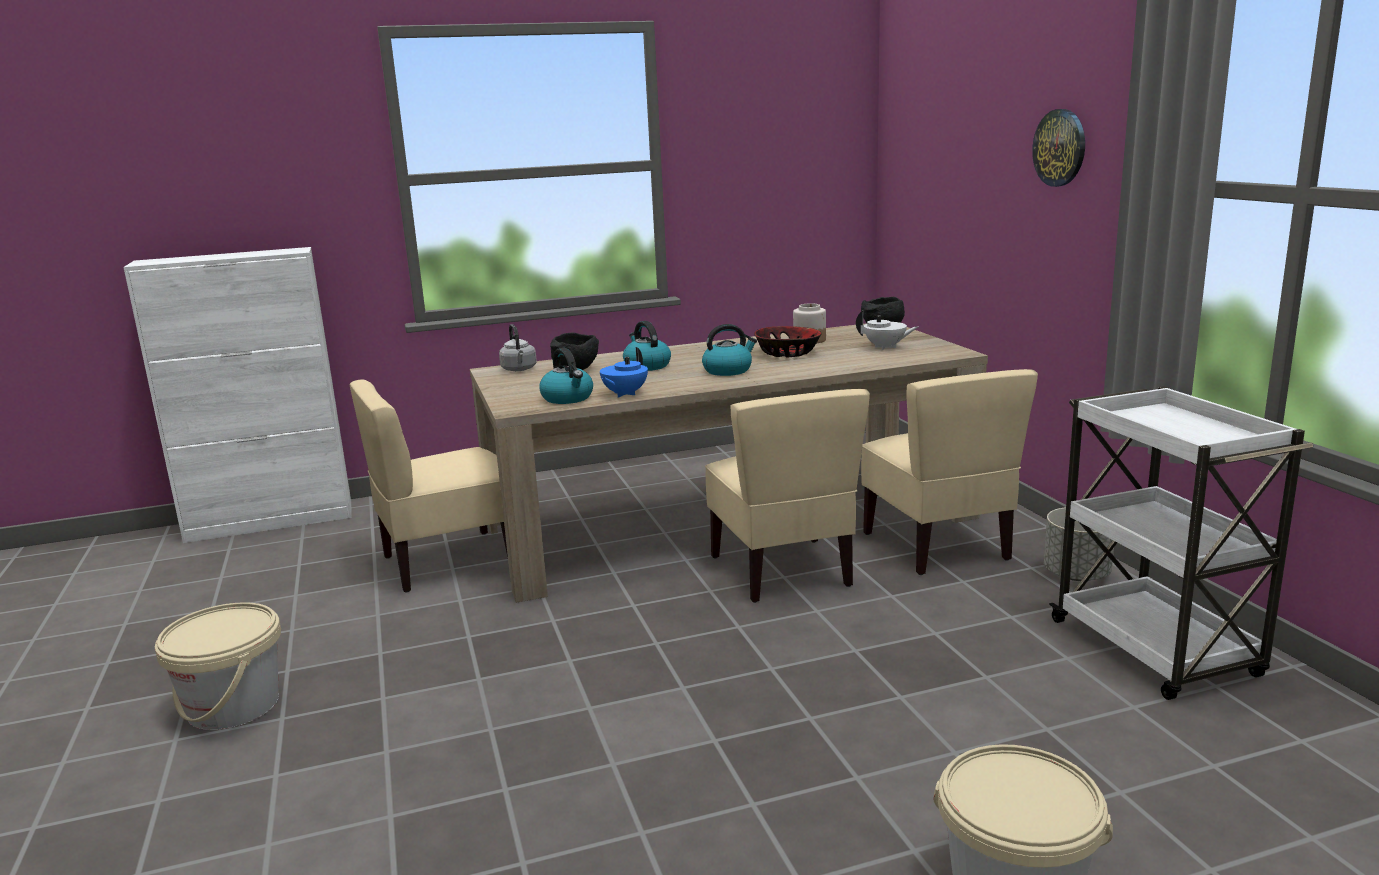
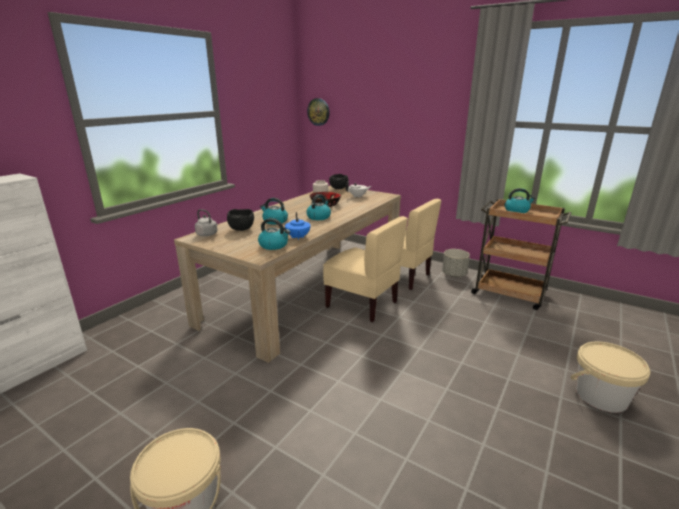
camera: 40 degrees left, 5 degrees up
beige chair [349,379,508,592] -> none
wall clock [1032,109,1085,187] -> wall clock moved to [307,98,330,126]
white cart [1049,386,1313,700] -> brown cart [469,199,571,310]
none -> kettle [505,188,536,213]

